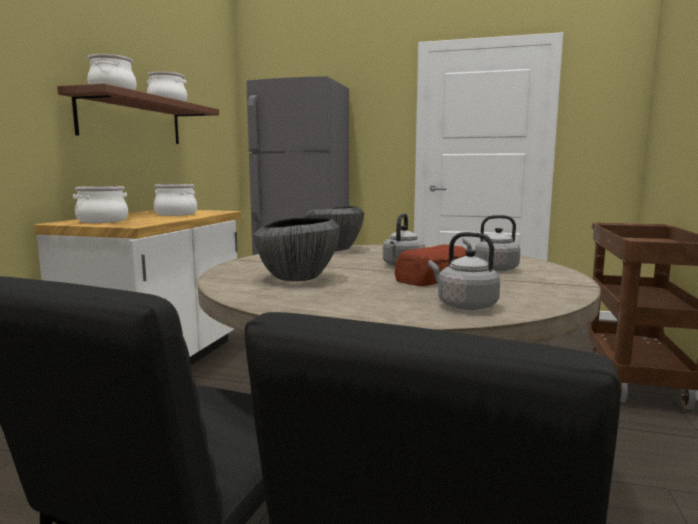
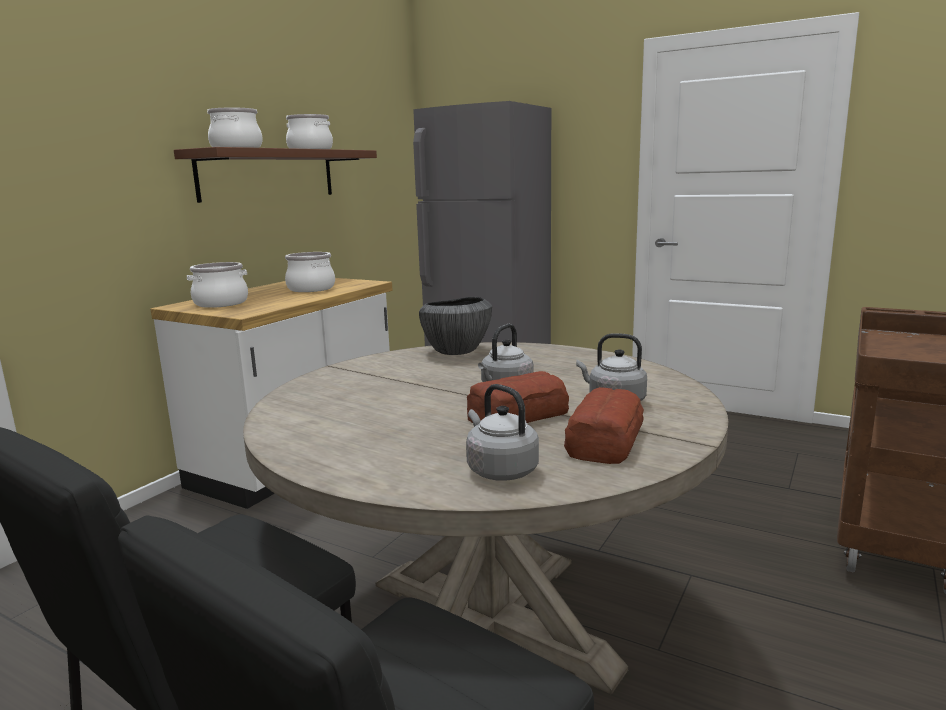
camera: 15 degrees right, 5 degrees up
bowl [254,217,340,281] -> none
none -> bread [564,387,644,464]

